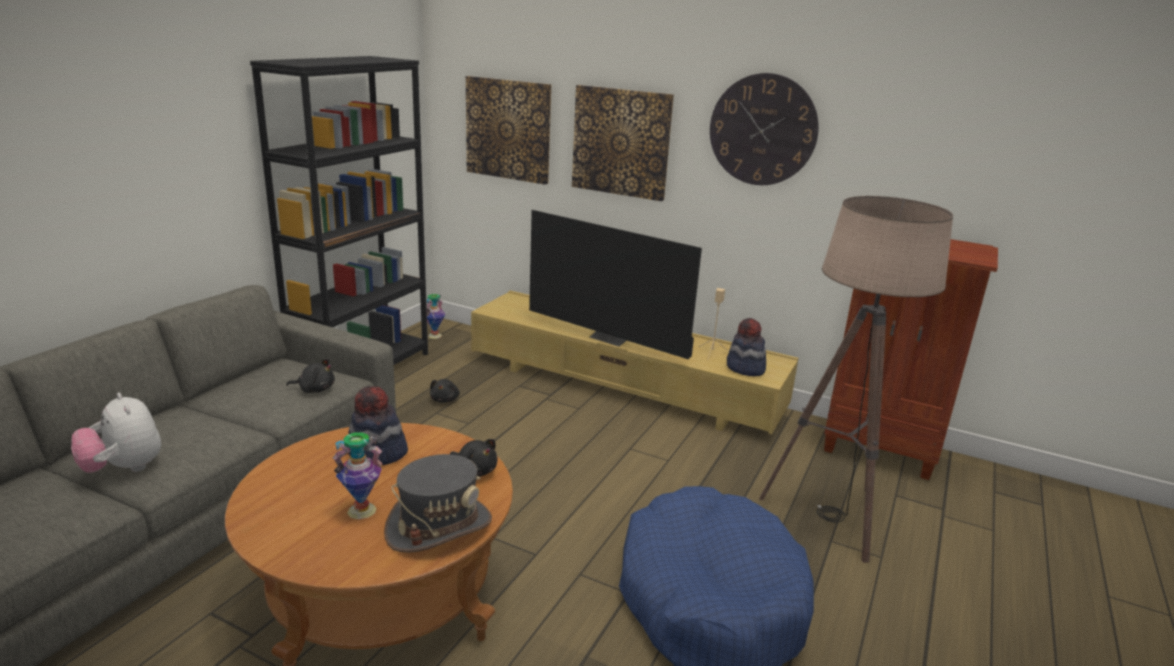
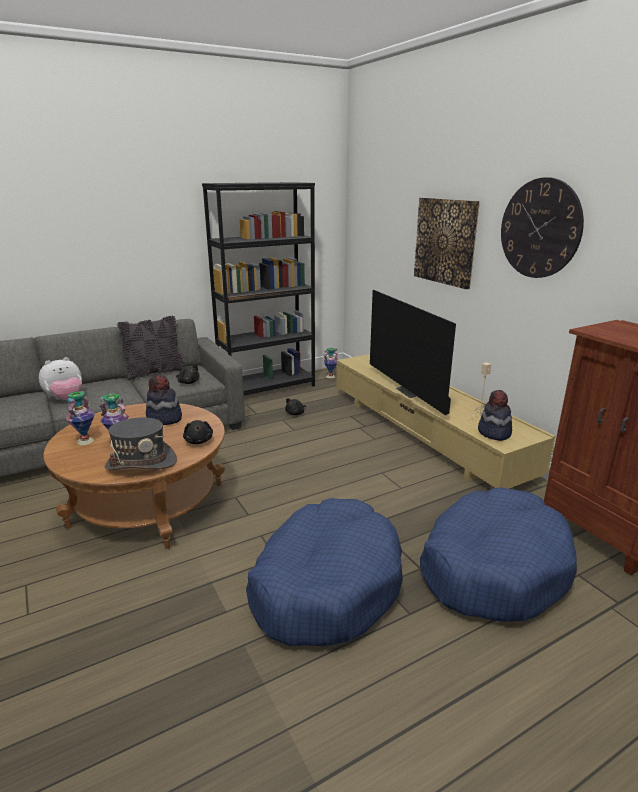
camera: 35 degrees right, 0 degrees up
plush toy [71,393,161,473] -> plush toy turned 120 degrees counterclockwise [39,357,82,400]
picture [466,76,551,185] -> none
floor lamp [759,196,953,563] -> blue dog bed [420,487,577,622]
none -> vase [66,391,94,445]
none -> black pillow [117,315,185,380]

